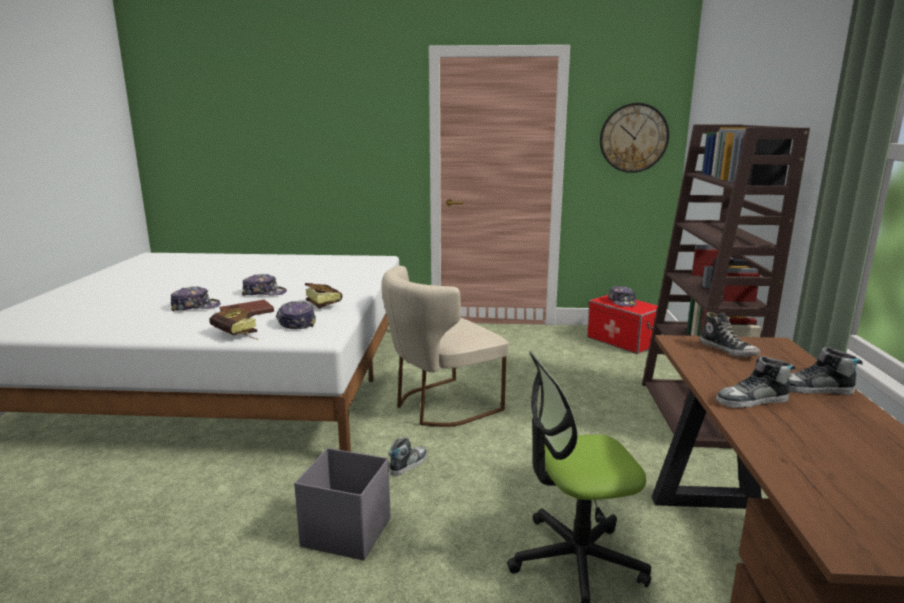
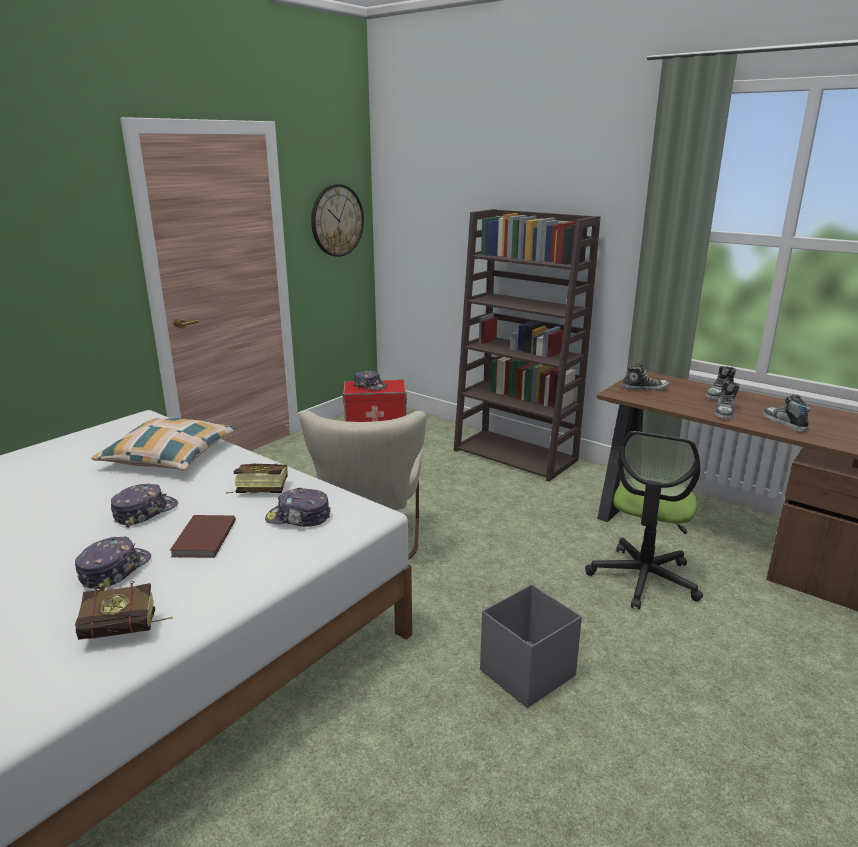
camera: 55 degrees left, 5 degrees up
book [209,303,258,340] -> book moved to [75,581,173,640]
shoe [388,437,427,476] -> shoe moved to [763,394,810,432]
none -> pillow [91,417,237,471]

